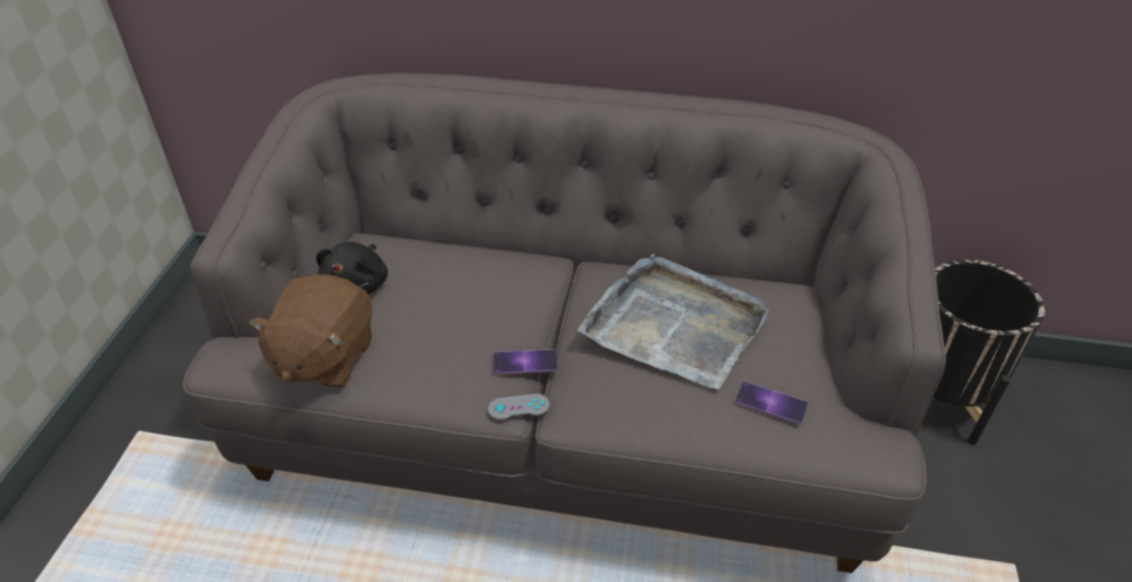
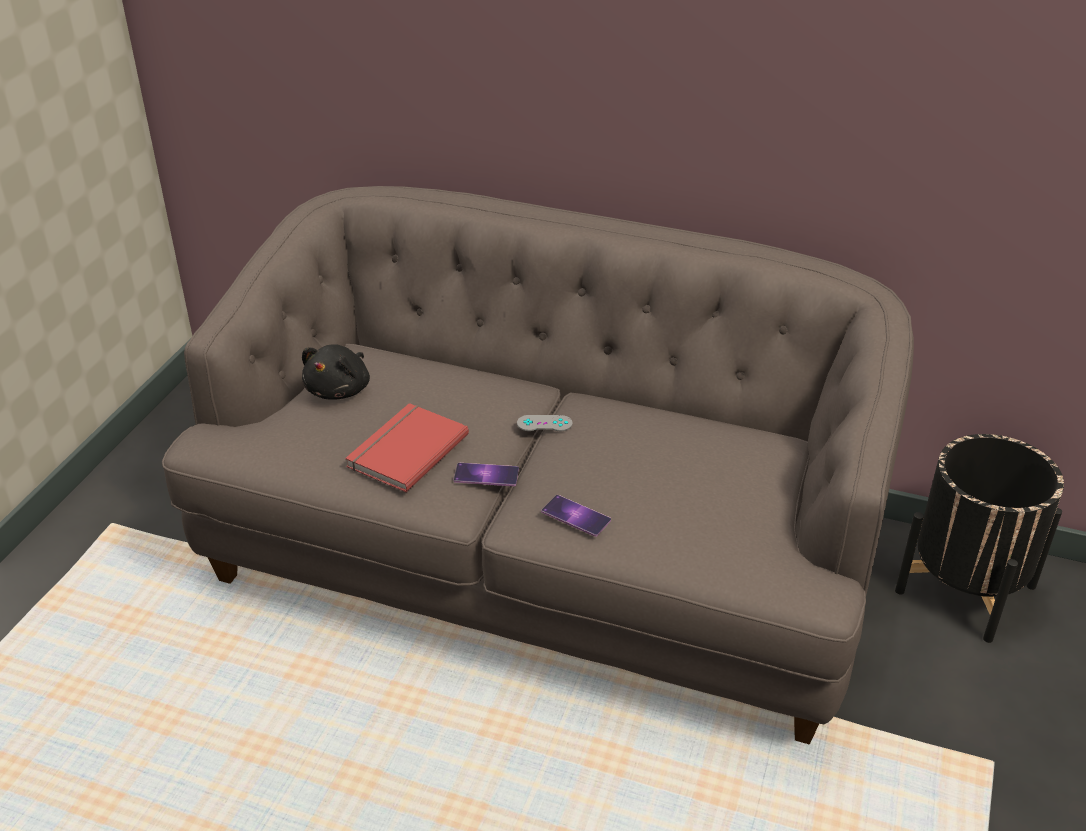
camera: 10 degrees right, 5 degrees down
brown plush toy [249,274,372,388] -> none
grey game controller [488,394,549,420] -> grey game controller moved to [517,415,573,431]
grey tray [578,254,770,389] -> none
phone [735,382,808,424] -> phone moved to [541,495,611,537]
none -> red book [345,403,469,493]

